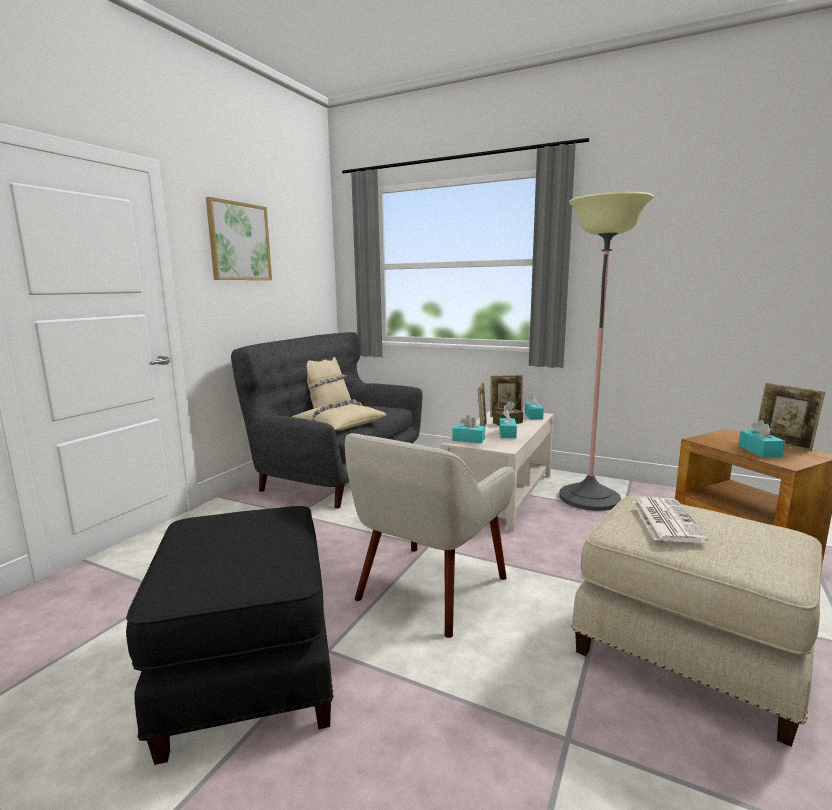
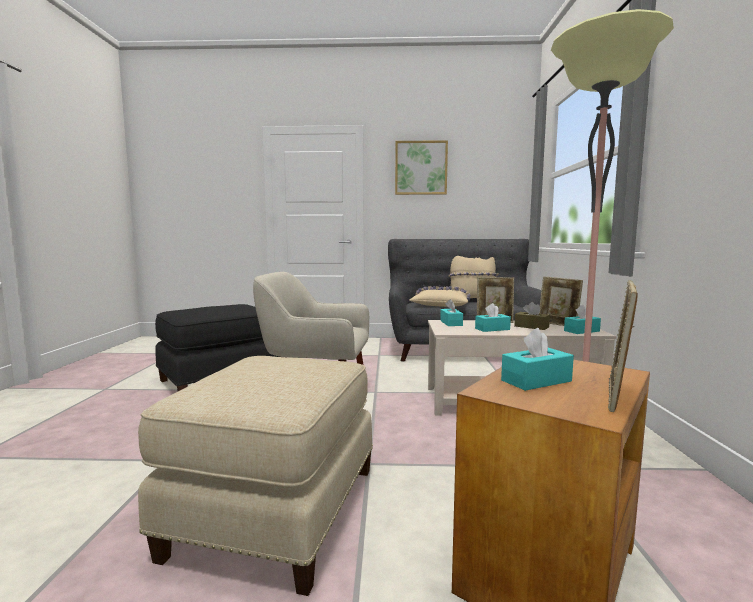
camera: 65 degrees right, 5 degrees down
newspaper [632,497,709,543] -> none

